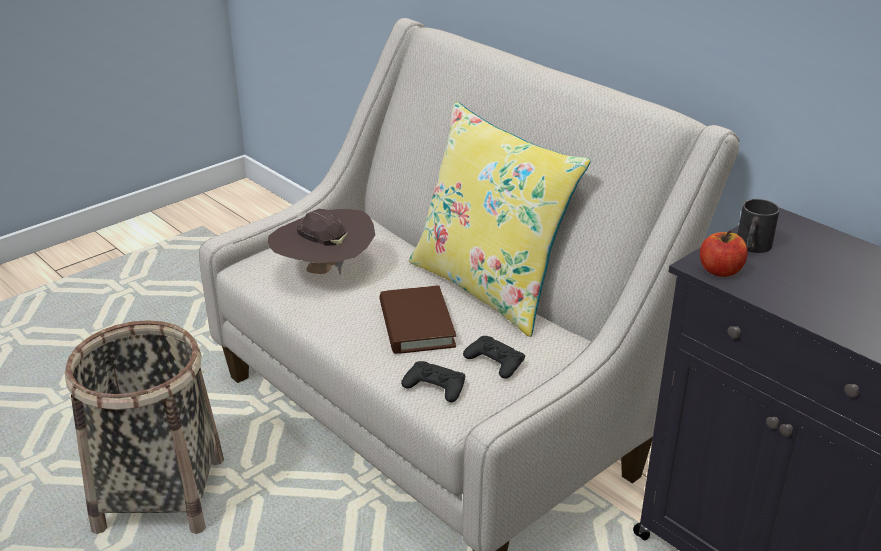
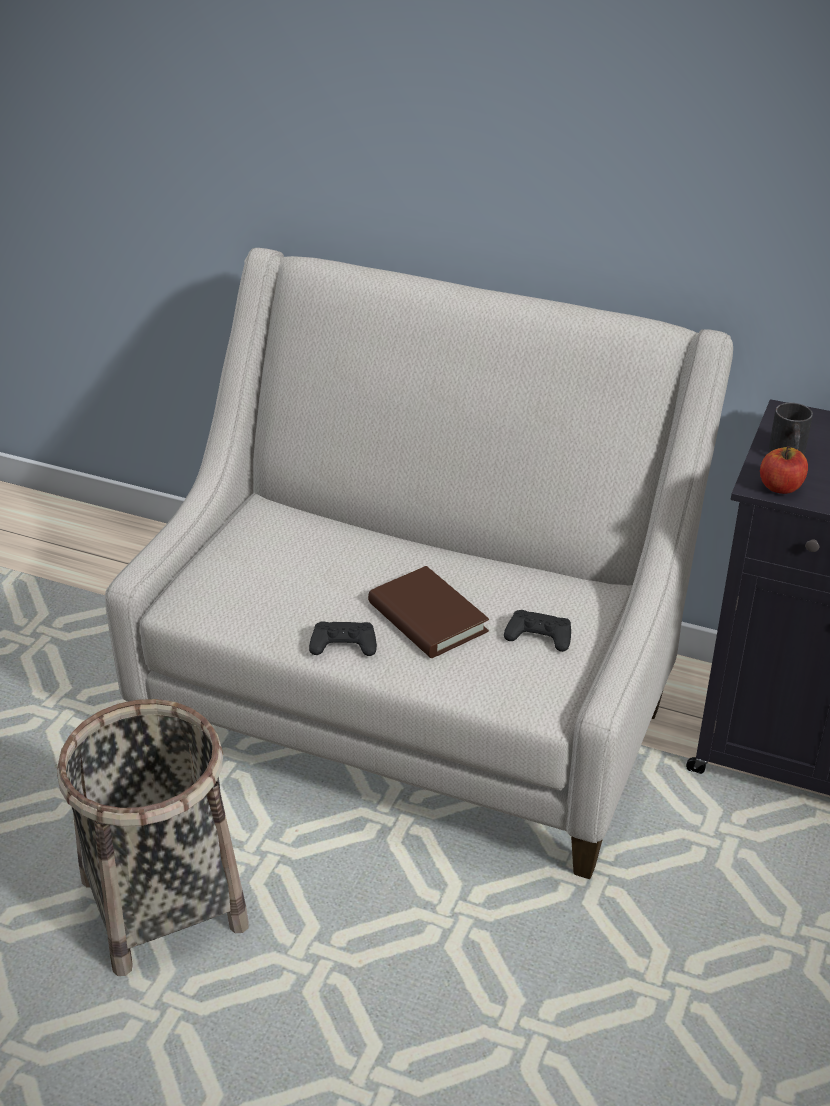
camera: 25 degrees left, 5 degrees up
brown hat [268,209,375,275] -> none
black game controller [401,361,465,402] -> black game controller moved to [309,621,377,656]
yellow pillow [409,102,591,337] -> none

